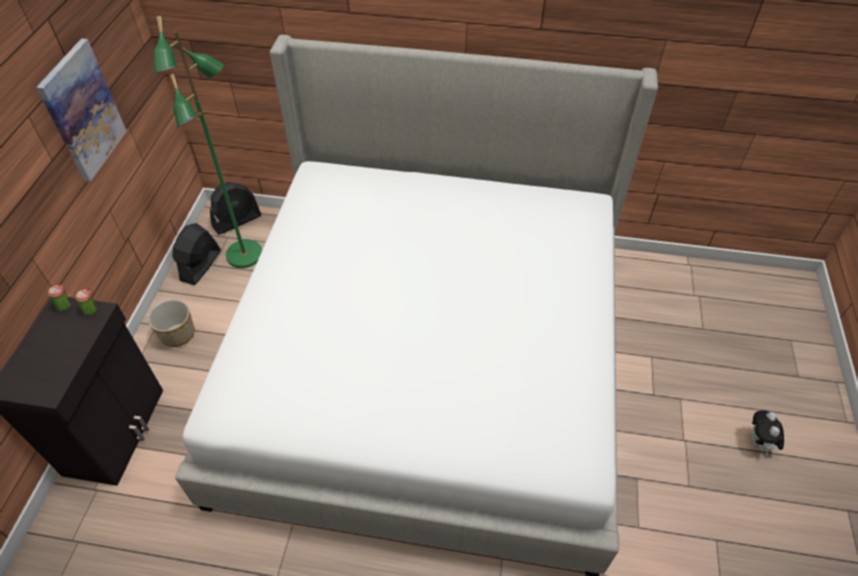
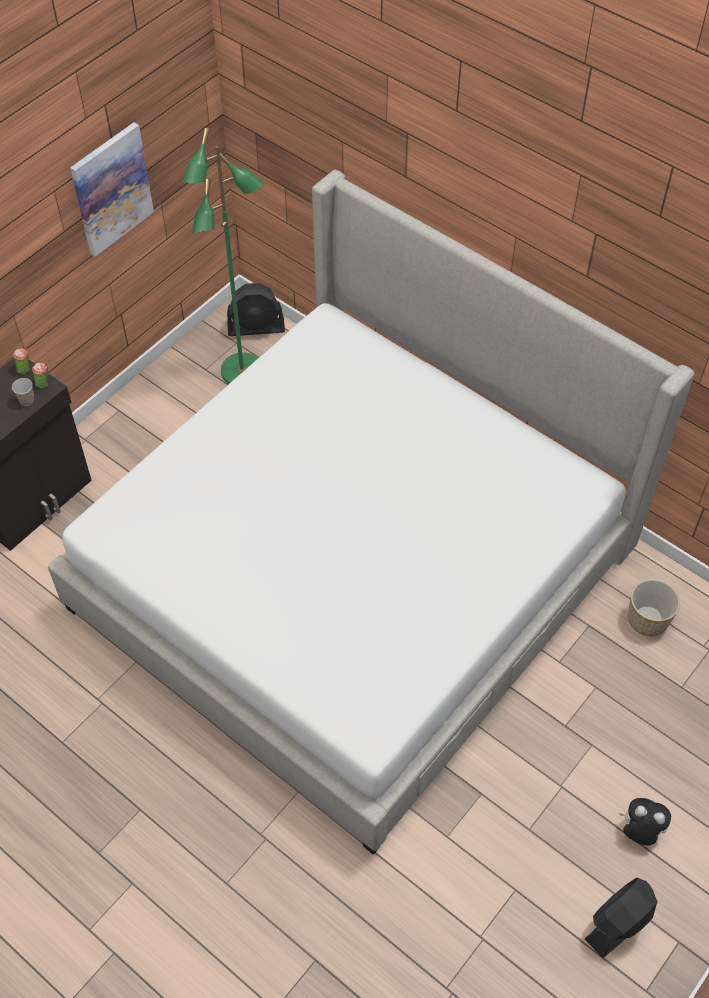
camera: 30 degrees right, 5 degrees up
planter [148,299,195,347] -> planter moved to [628,579,680,636]
black fan [172,223,221,285] -> black fan moved to [585,877,658,958]
plush toy [752,411,784,456] -> plush toy turned 75 degrees clockwise [619,798,671,845]
none -> cup [12,378,34,406]

